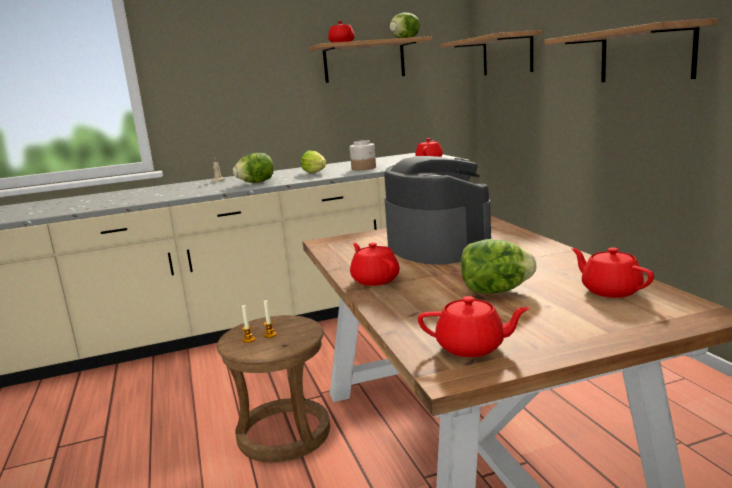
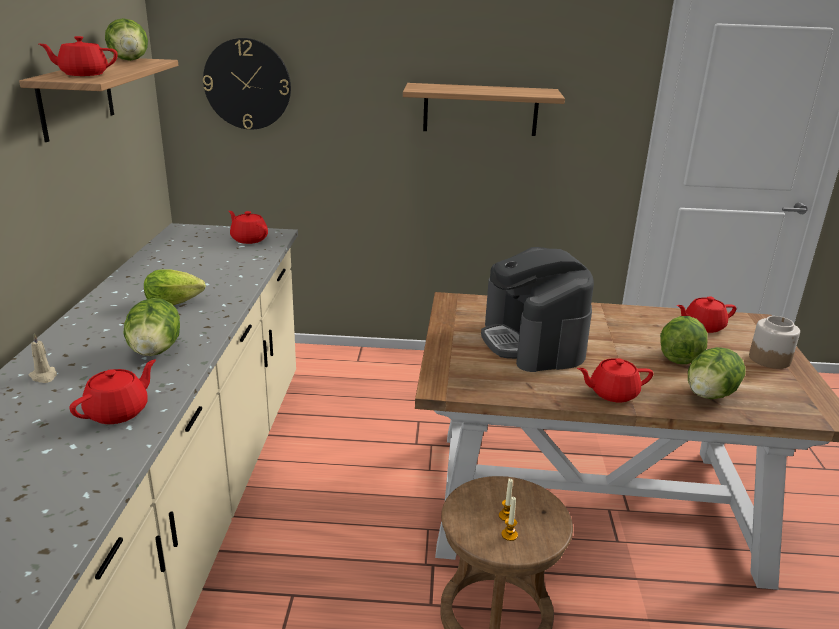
camera: 70 degrees left, 10 degrees up
jar [350,140,376,170] -> jar moved to [749,316,800,369]
coffee machine [384,156,491,265] -> coffee machine turned 105 degrees counterclockwise [481,247,594,372]
red teapot [418,296,530,357] -> red teapot moved to [70,359,156,424]
shelf [441,30,542,75] -> wall clock [203,38,291,130]
none -> lettuce [688,347,746,399]

